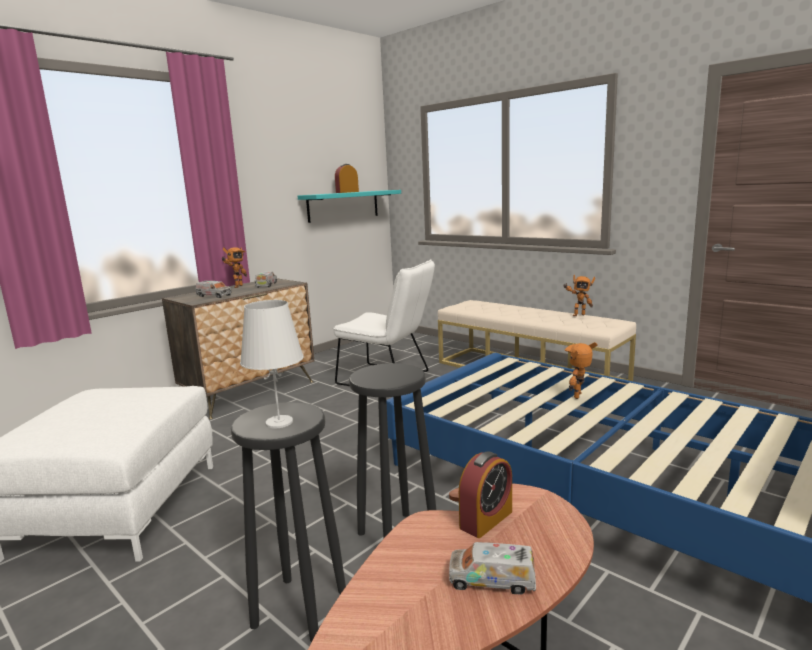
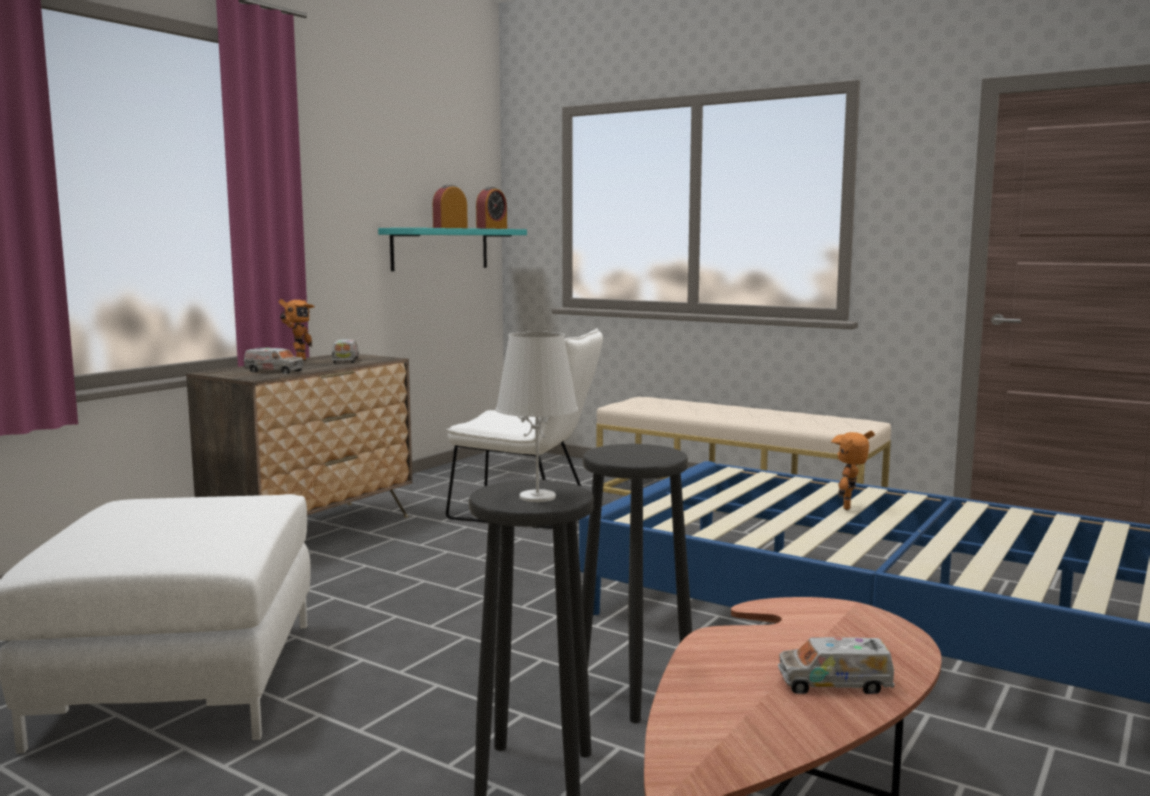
camera: 10 degrees left, 5 degrees down
alarm clock [459,451,512,538] -> alarm clock moved to [476,187,507,229]
toy robot [563,275,595,316] -> none

